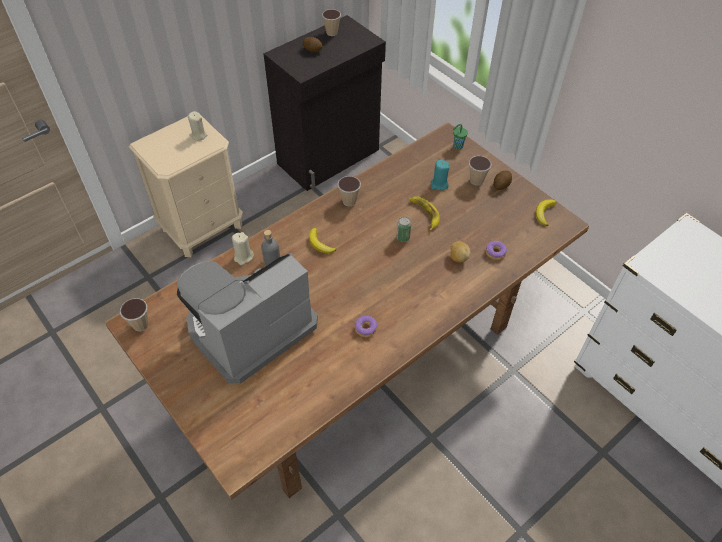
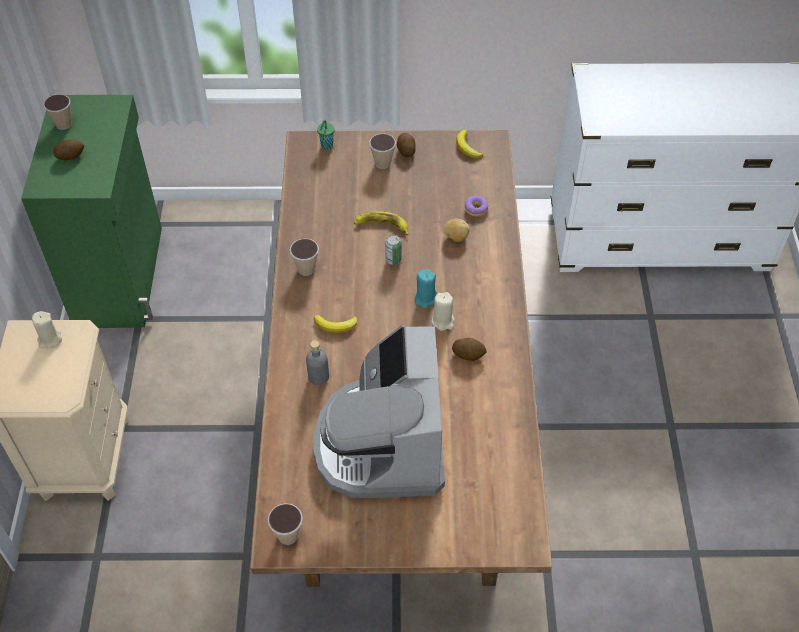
camera: 50 degrees left, 0 degrees up
beige candle [232,232,254,265] -> beige candle moved to [432,292,454,331]
black cabinet [263,15,386,191] -> green cabinet [21,95,162,328]
donut [355,315,377,337] -> potato [452,338,486,361]
turquoise candle [430,160,449,190] -> turquoise candle moved to [415,269,437,309]

